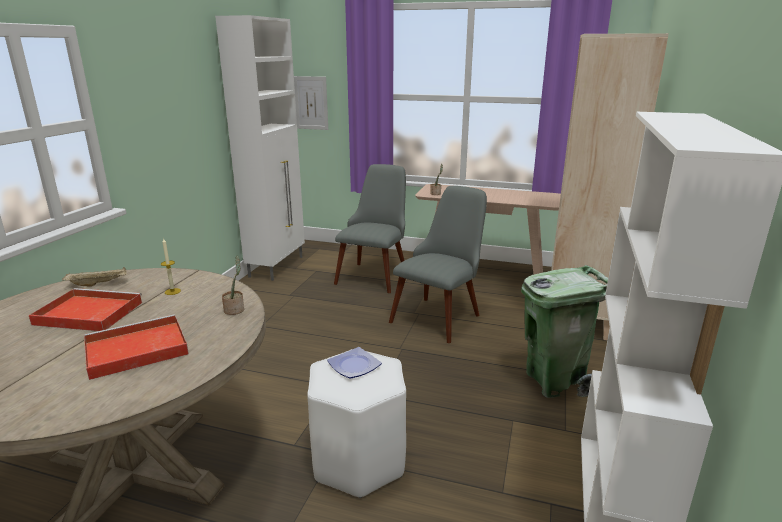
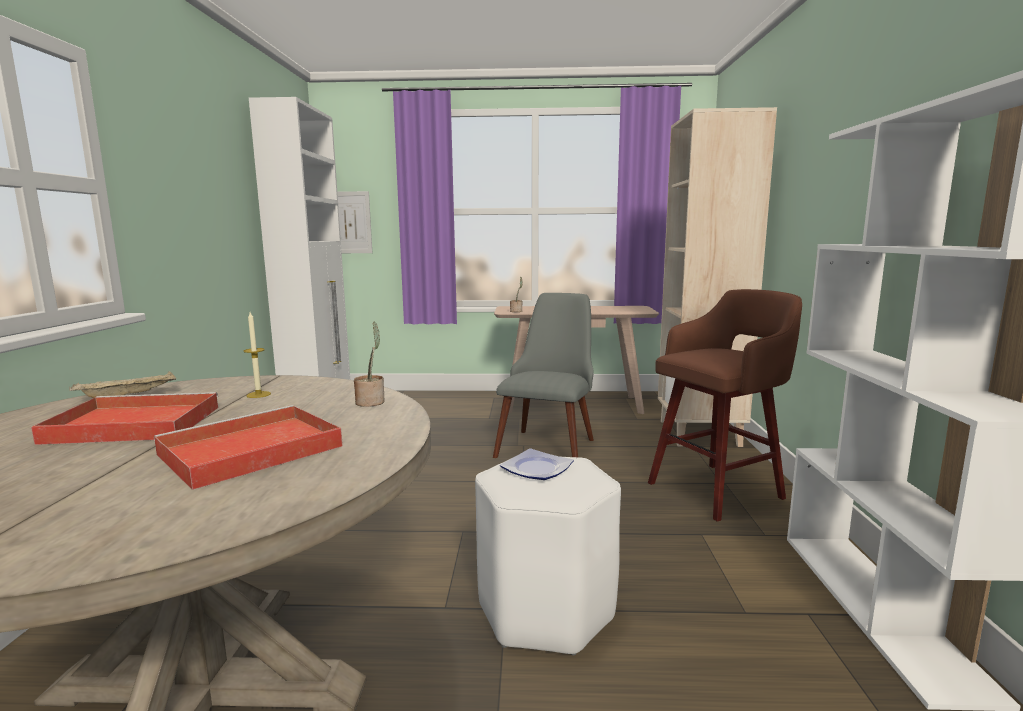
camera: 15 degrees left, 10 degrees down
grey chair [334,164,406,293] -> none
green trash can [521,265,608,398] -> brown stool [648,289,802,522]

